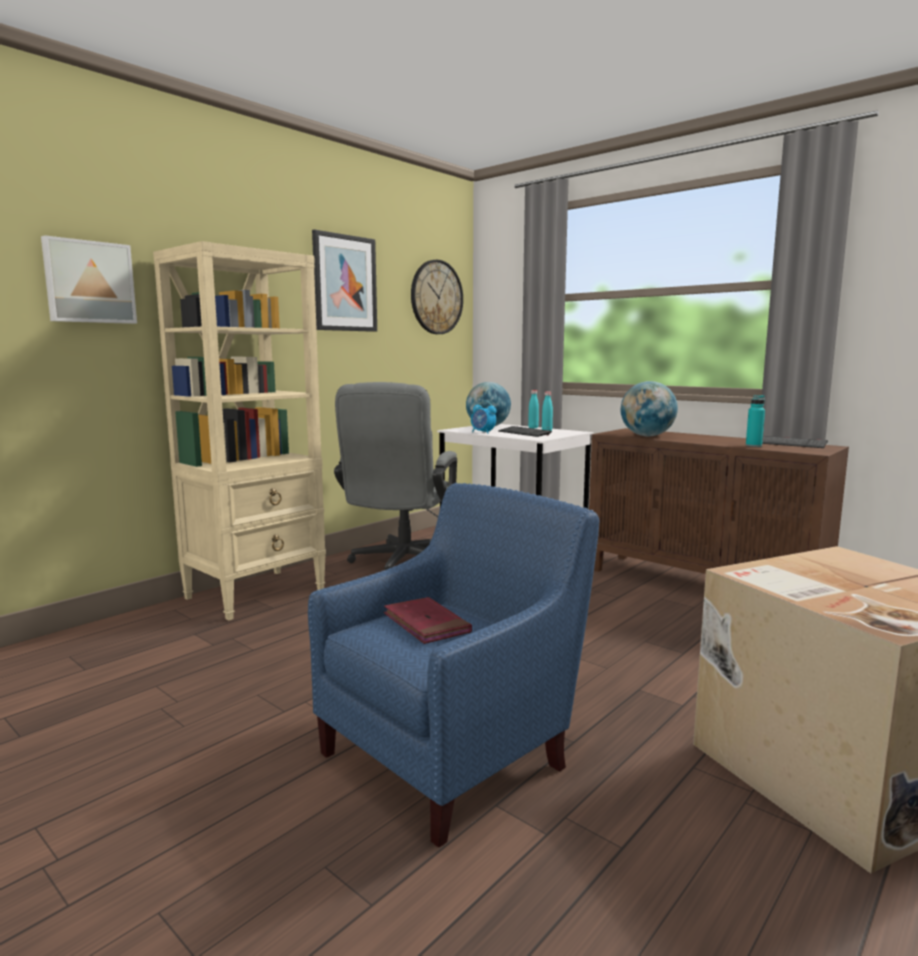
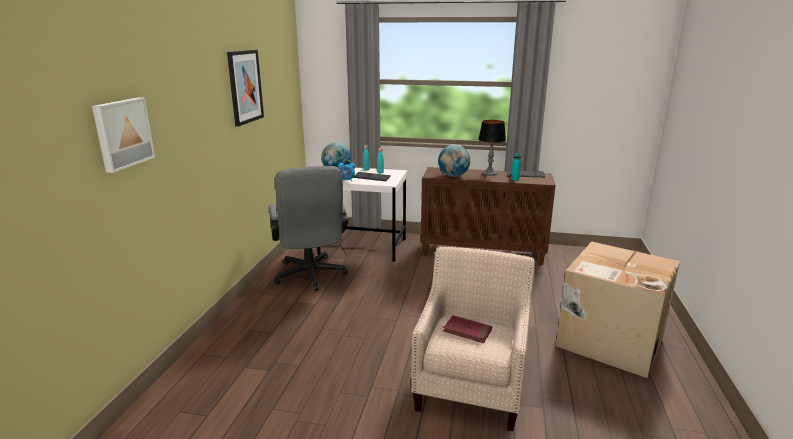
camera: 30 degrees left, 10 degrees up
beige bookcase [153,241,326,621] -> none
blue armchair [308,483,599,848] -> beige armchair [411,246,535,431]
wall clock [411,260,463,334] -> none
none -> table lamp [478,120,506,176]

